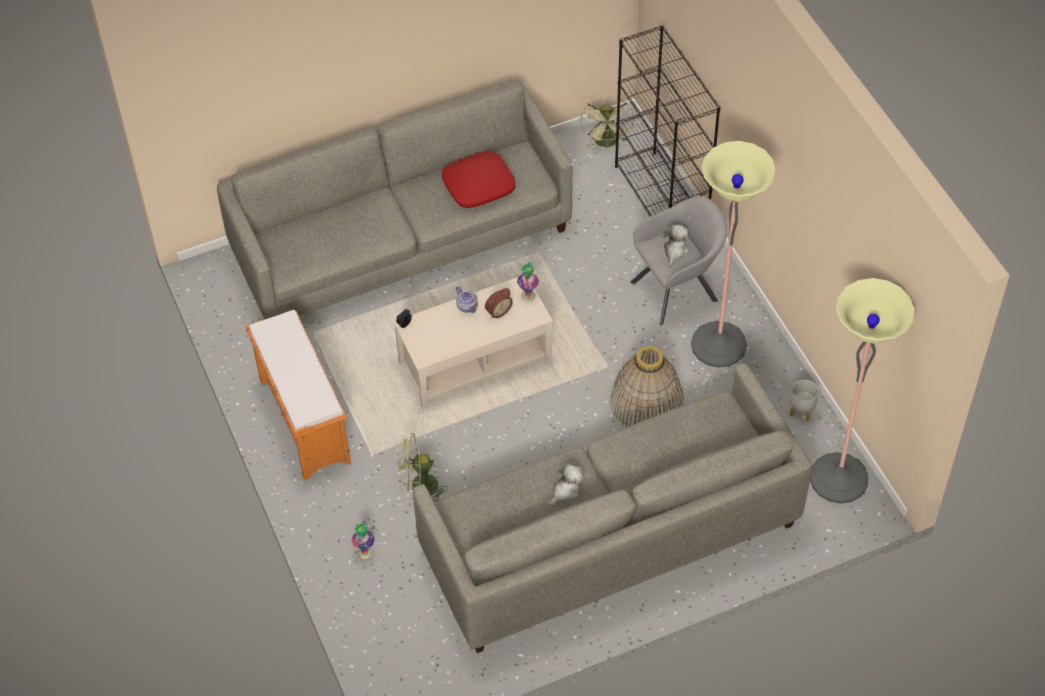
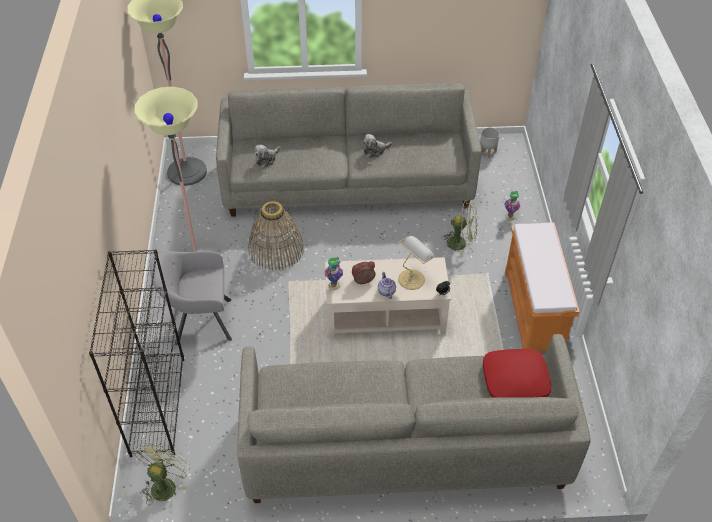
camera: 160 degrees left, 5 degrees down
red pillow [442,151,516,208] -> red pillow moved to [483,349,551,398]
plush toy [663,225,689,267] -> plush toy moved to [254,145,280,168]
grey planter [790,380,819,421] -> grey planter moved to [480,127,499,158]
none -> table lamp [398,236,434,290]

